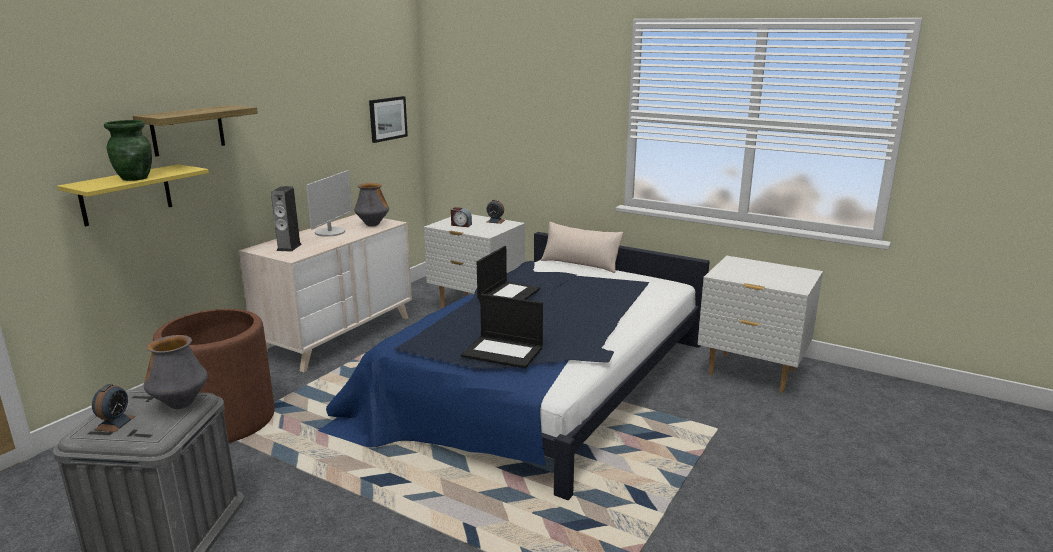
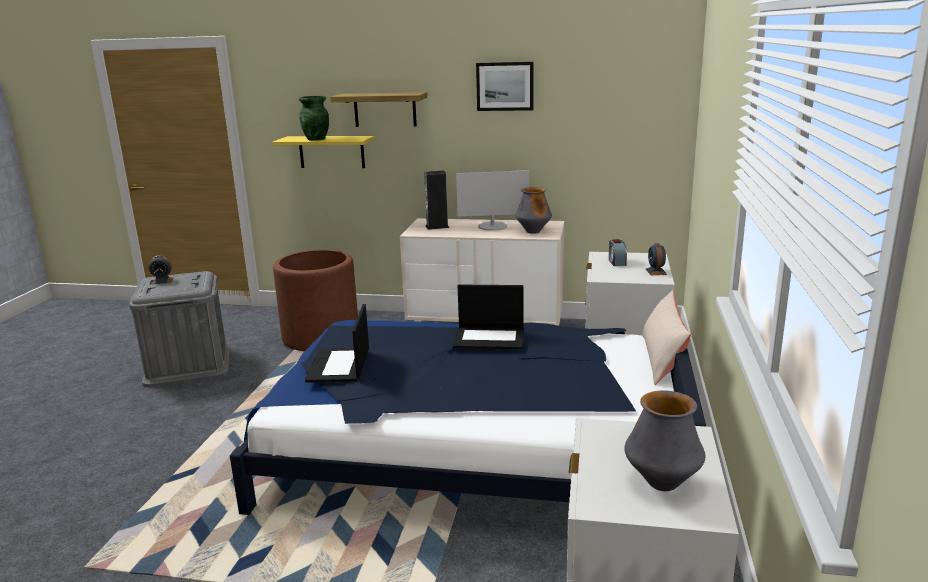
camera: 70 degrees right, 0 degrees up
vase [144,335,208,409] -> vase moved to [624,390,705,491]
picture [369,96,408,143] -> picture moved to [476,62,534,111]

